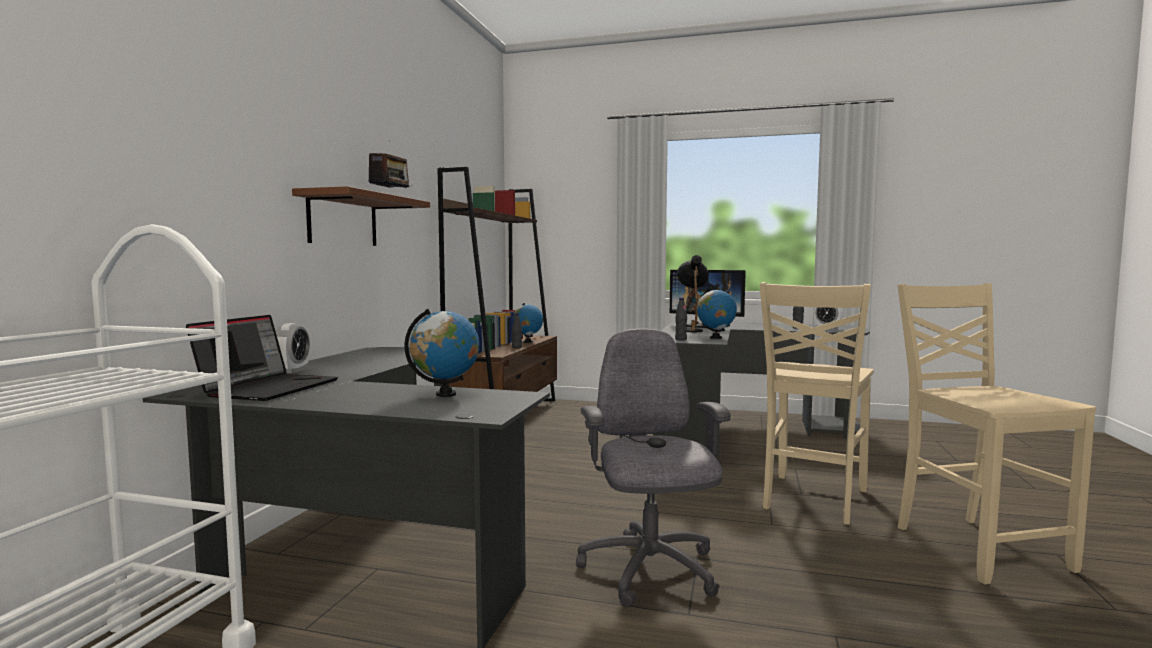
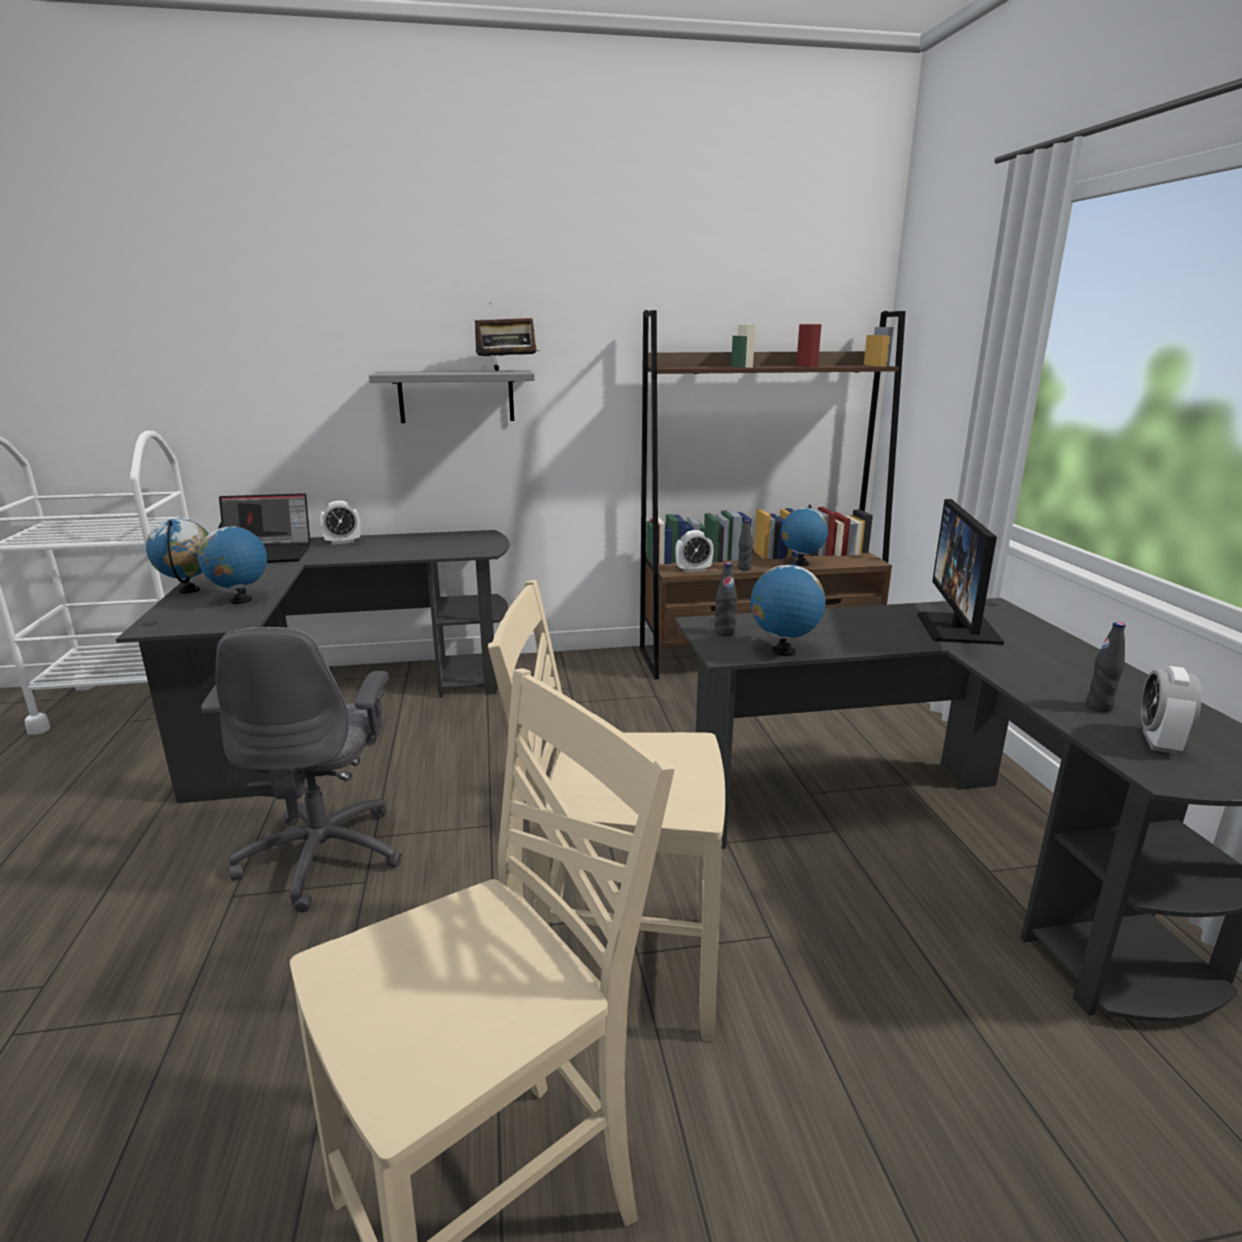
camera: 65 degrees right, 15 degrees up
brown shelf [292,186,430,246] -> grey shelf [369,370,535,423]
grey office chair [576,329,730,607] -> grey office chair turned 120 degrees clockwise [201,627,402,912]
black table lamp [677,255,709,332] -> none
none -> globe [146,519,209,594]
none -> alarm clock [675,530,714,572]

